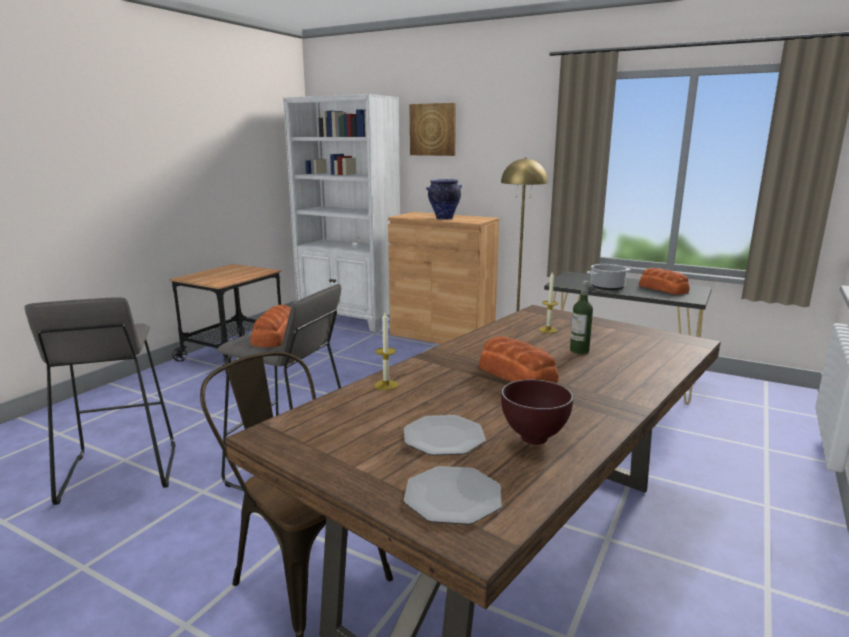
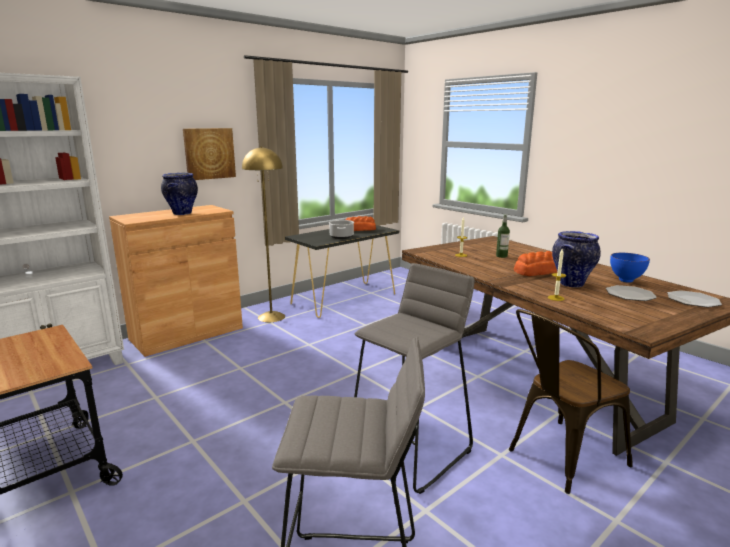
camera: 70 degrees left, 0 degrees up
bread [251,305,291,347] -> none
picture [410,103,456,156] -> picture moved to [183,128,236,180]
brown bowl [501,379,573,445] -> blue bowl [610,253,650,283]
none -> vase [552,231,601,287]

